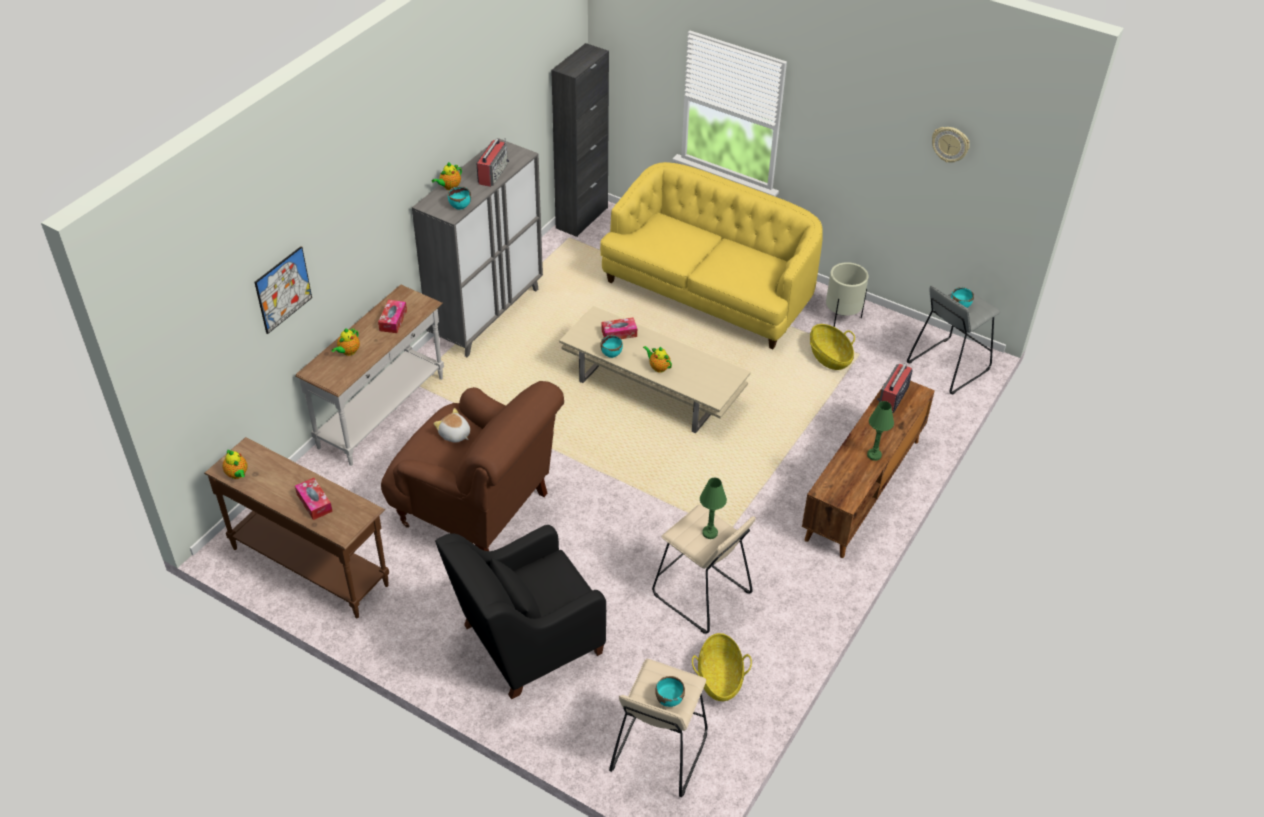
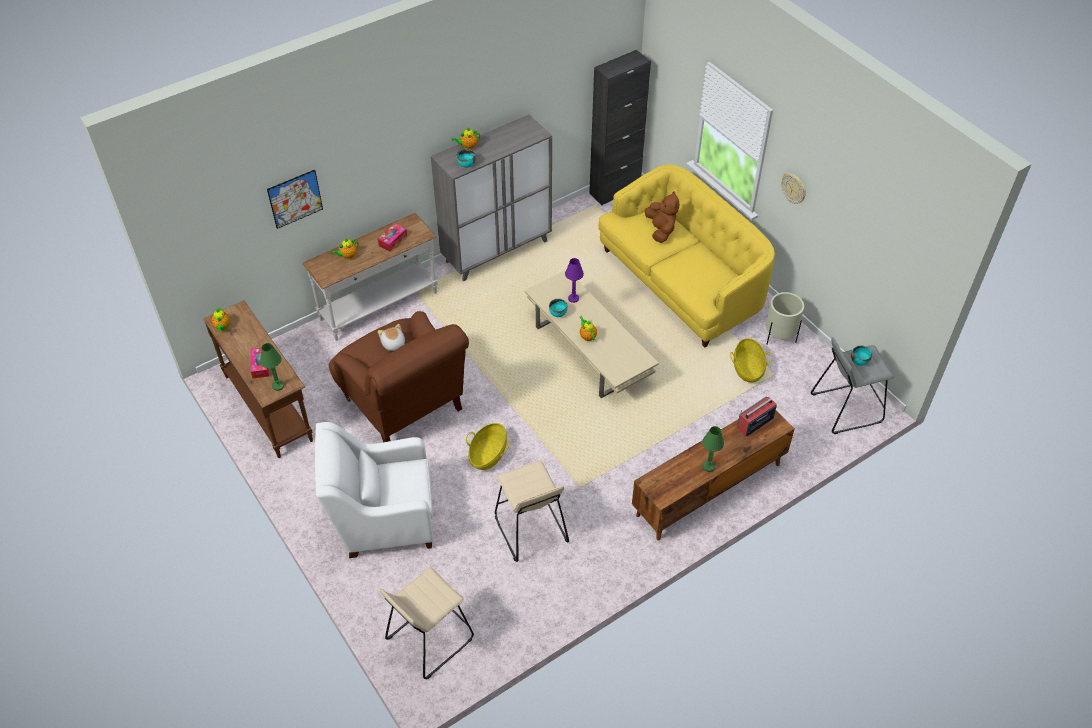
camera: 25 degrees right, 5 degrees up
black armchair [435,525,606,699] -> white armchair [315,422,434,558]
radio [476,138,509,187] -> none
tissue box [602,318,637,339] -> purple table lamp [565,258,584,303]
turquoise bowl [655,676,685,707] -> none
basket [692,633,752,701] -> basket moved to [466,423,509,470]
green table lamp [700,478,727,539] -> green table lamp moved to [260,343,284,391]
wall clock [932,127,970,163] -> wall clock moved to [782,173,806,204]
none -> brown plush toy [645,191,680,243]

